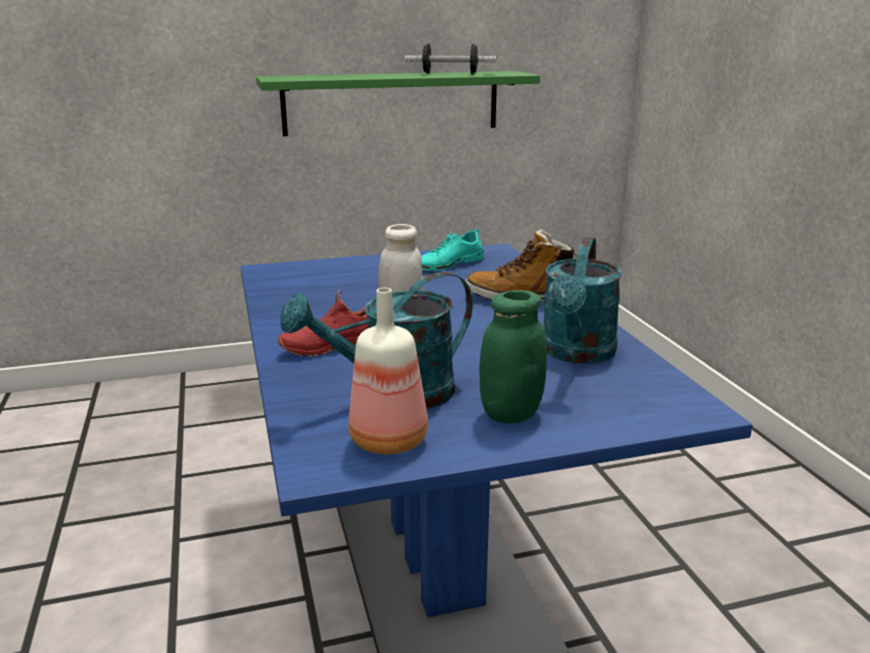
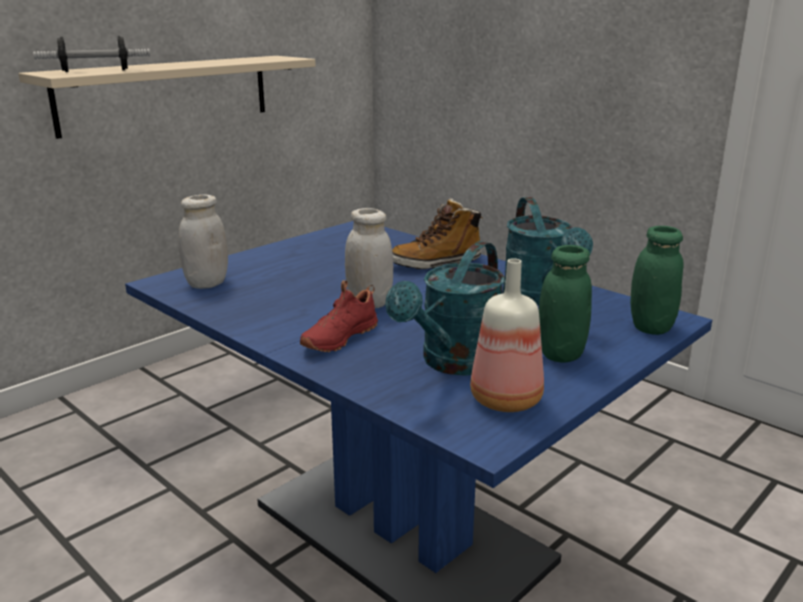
camera: 30 degrees left, 0 degrees up
green shelf [256,71,540,136] -> beige shelf [18,56,316,139]
dumbbell [405,44,496,74] -> dumbbell moved to [33,36,150,72]
turquoise shoe [421,229,484,271] -> none
none -> white jar [179,194,228,289]
none -> green jar [630,226,684,335]

